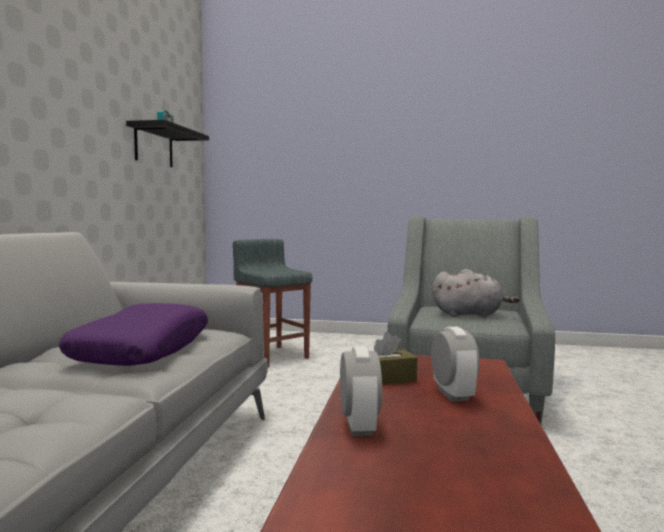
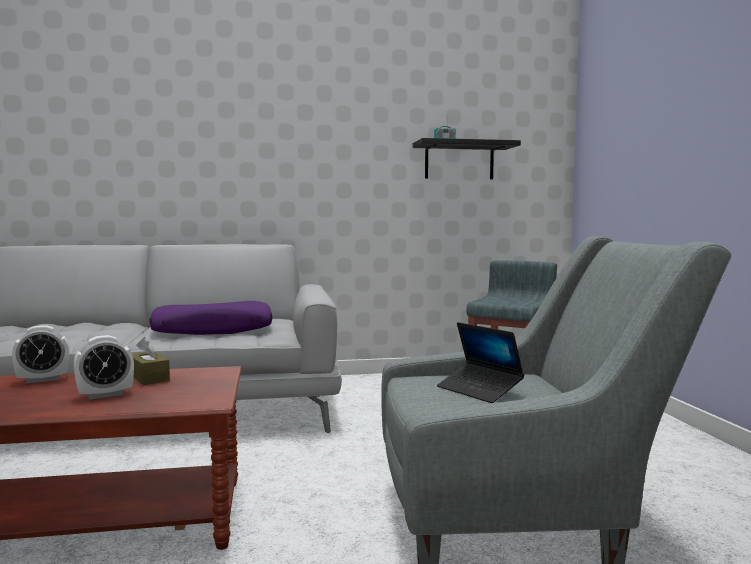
camera: 70 degrees right, 0 degrees up
grey plush toy [432,269,520,317] -> laptop [437,322,524,403]

